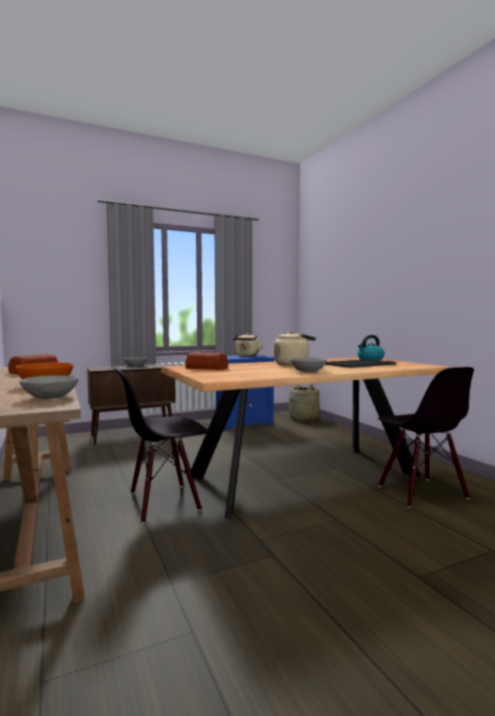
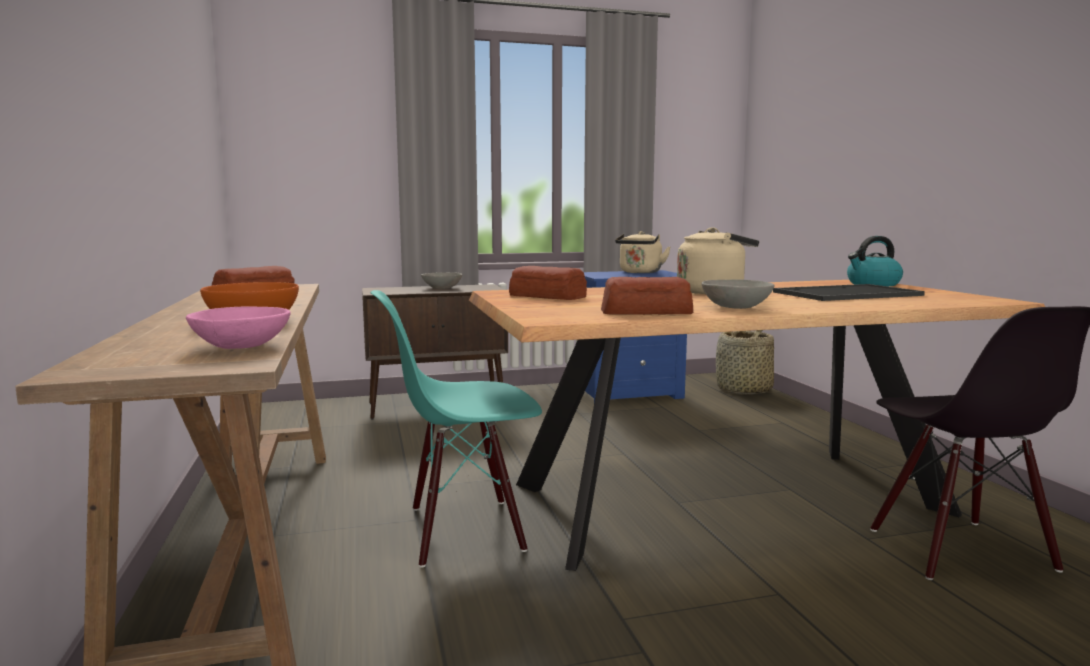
camera: 10 degrees right, 5 degrees up
grey bowl [19,375,79,399] -> pink bowl [186,307,291,349]
black chair [111,366,208,524] -> turquoise chair [371,290,542,568]
none -> bread [601,277,693,315]

